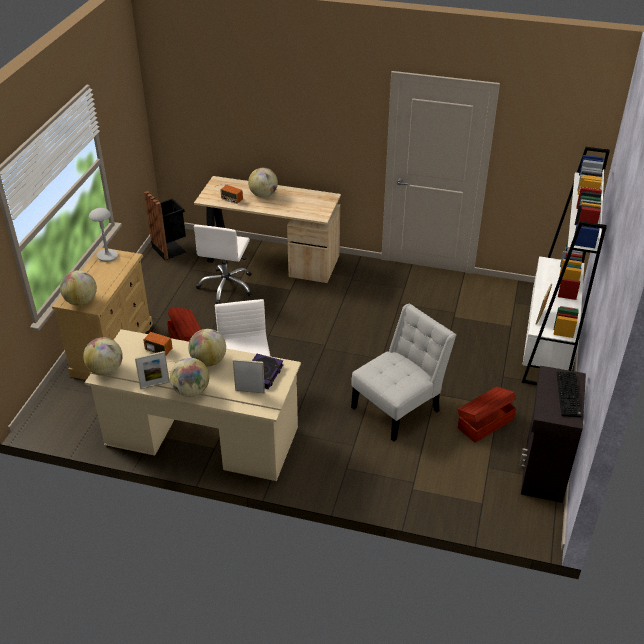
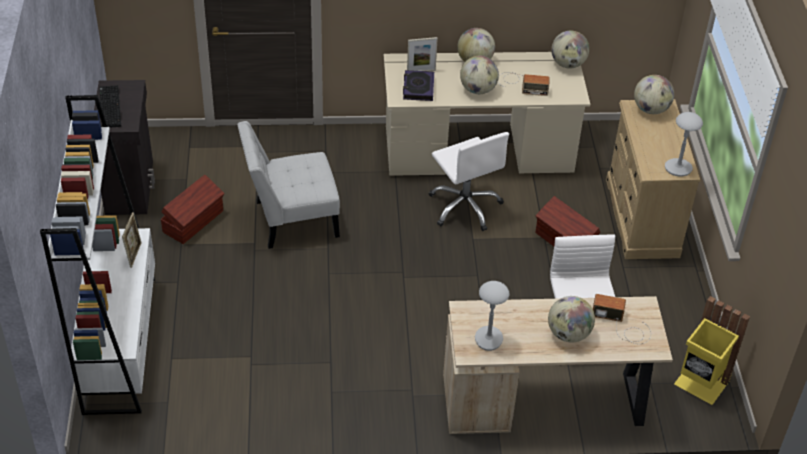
camera: 160 degrees right, 5 degrees up
picture frame [135,351,170,389] -> none
black trash can [144,191,186,260] -> yellow trash can [674,296,750,405]
white chair [351,304,456,442] -> white chair turned 45 degrees clockwise [237,121,340,249]
none -> grey table lamp [475,281,510,351]

